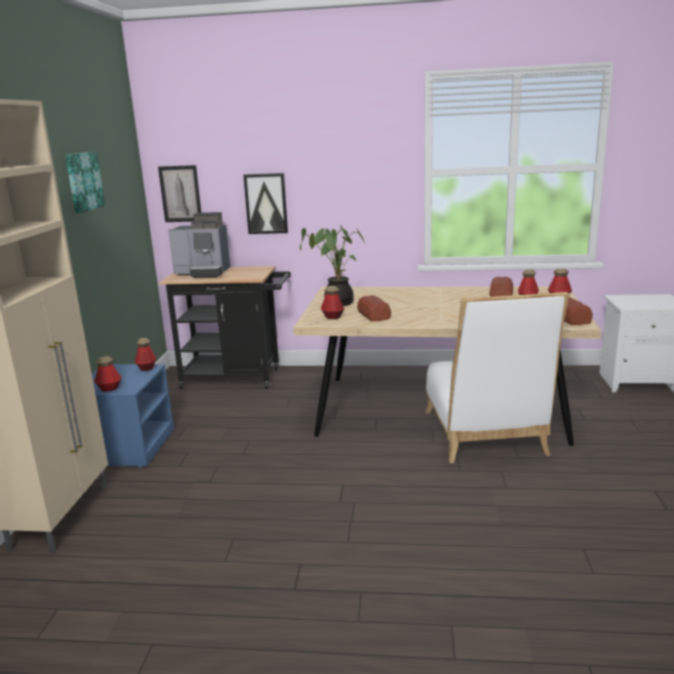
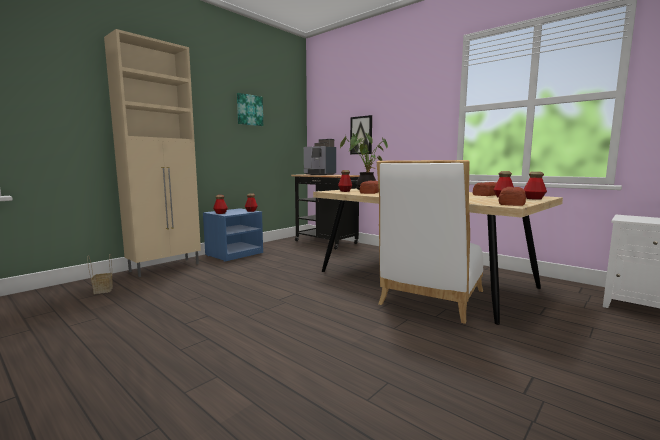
camera: 35 degrees right, 10 degrees down
picture [158,165,201,222] -> none
none -> basket [87,254,113,294]

